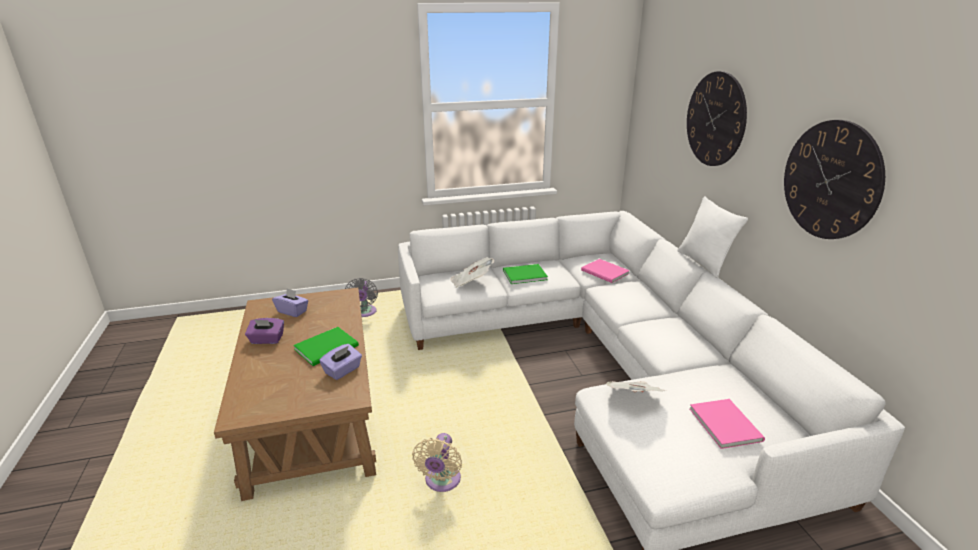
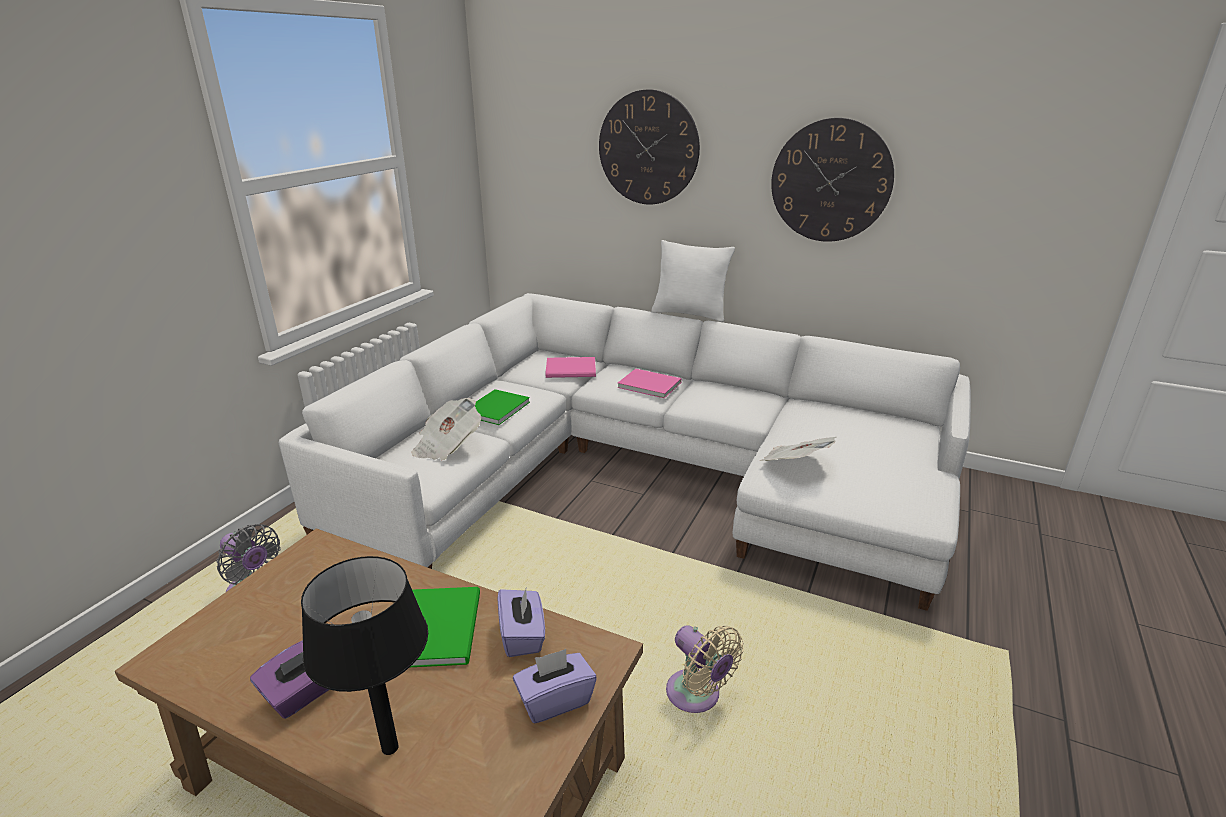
camera: 50 degrees left, 0 degrees up
purple tissue box [272,288,309,317] -> purple tissue box moved to [513,649,597,723]
pink book [690,399,765,449] -> pink book moved to [617,369,682,399]
none -> black table lamp [301,556,428,755]

